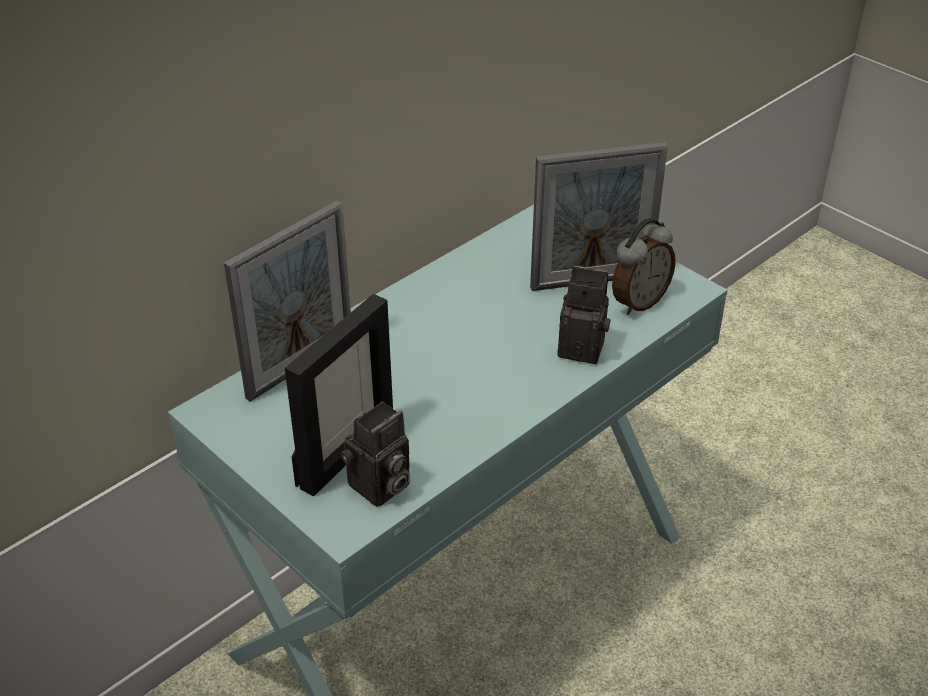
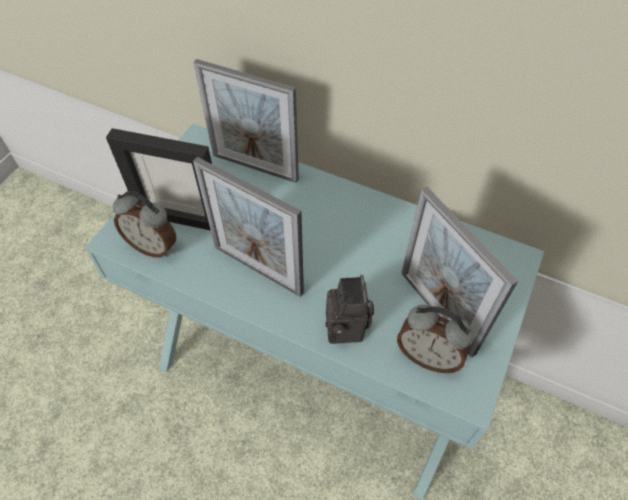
camera: 70 degrees right, 15 degrees up
camera [341,402,410,507] -> alarm clock [113,191,176,258]
none -> picture frame [193,157,304,297]

